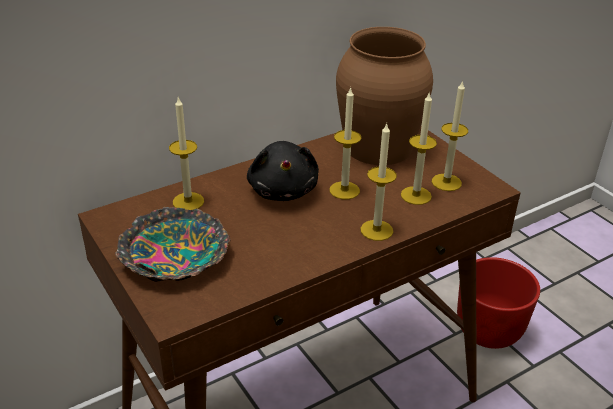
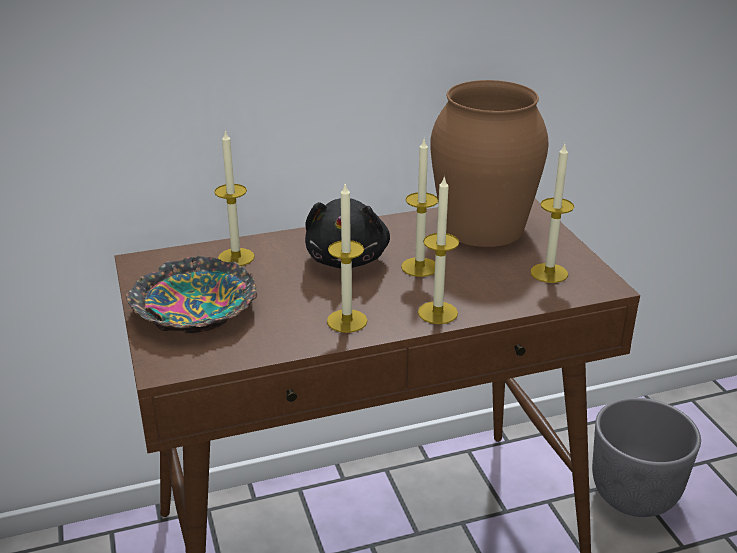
camera: 15 degrees right, 5 degrees down
candle [401,92,437,205] -> candle moved to [327,182,368,333]
red planter [457,257,540,349] -> grey planter [592,398,701,517]

